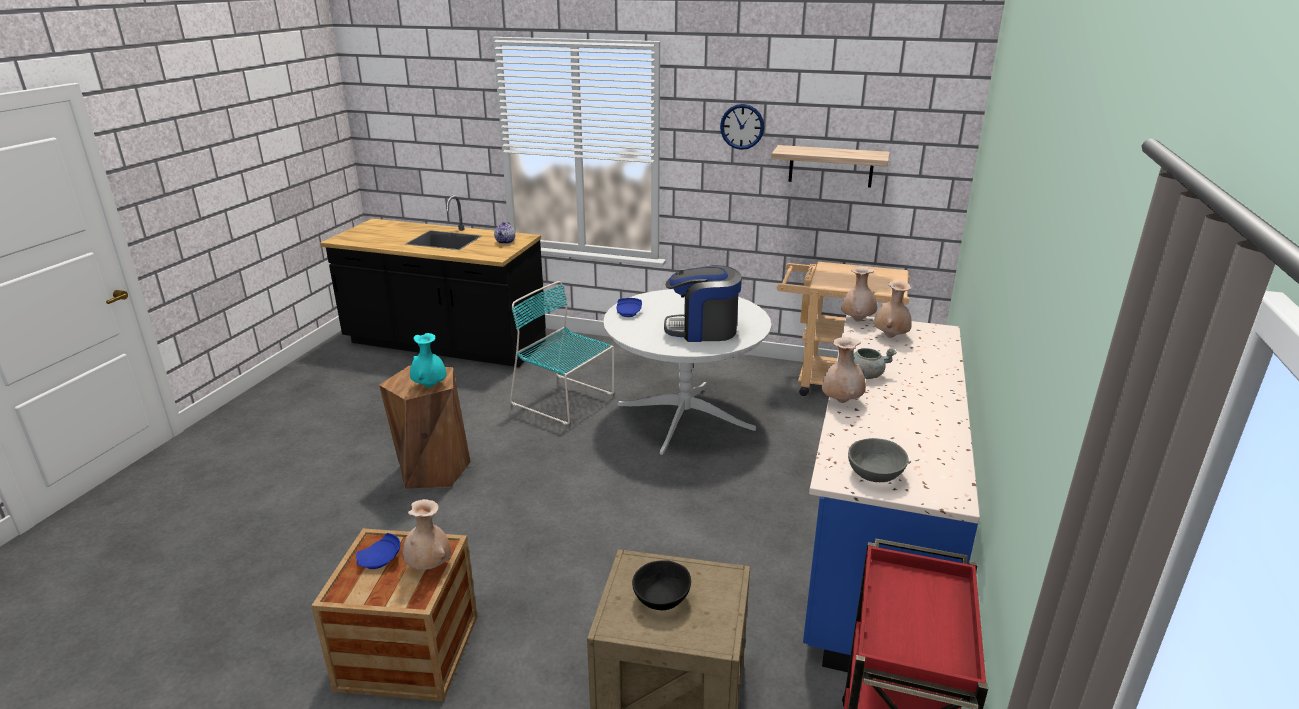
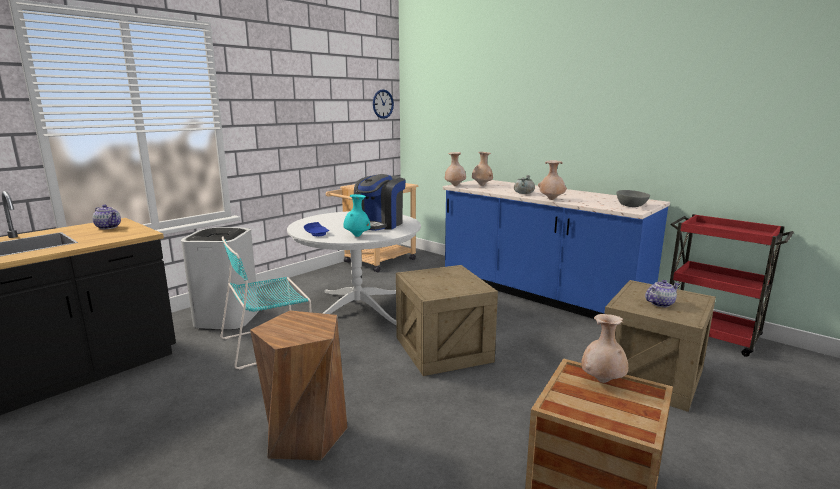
camera: 65 degrees left, 10 degrees down
blue plate [356,533,400,569] -> none
turquoise vase [410,333,446,387] -> turquoise vase moved to [343,194,371,237]
black bowl [632,560,691,610] -> teapot [645,280,679,307]
wall clock [720,104,764,150] -> wall clock moved to [373,89,394,119]
shelf [771,145,890,188] -> none
none -> white trash can [181,227,259,330]
none -> crate [396,265,498,376]

